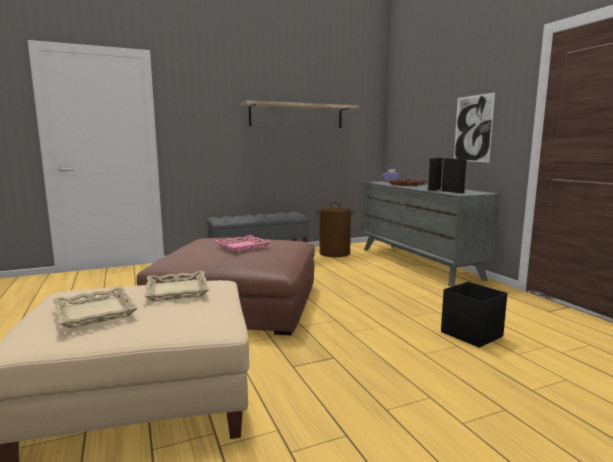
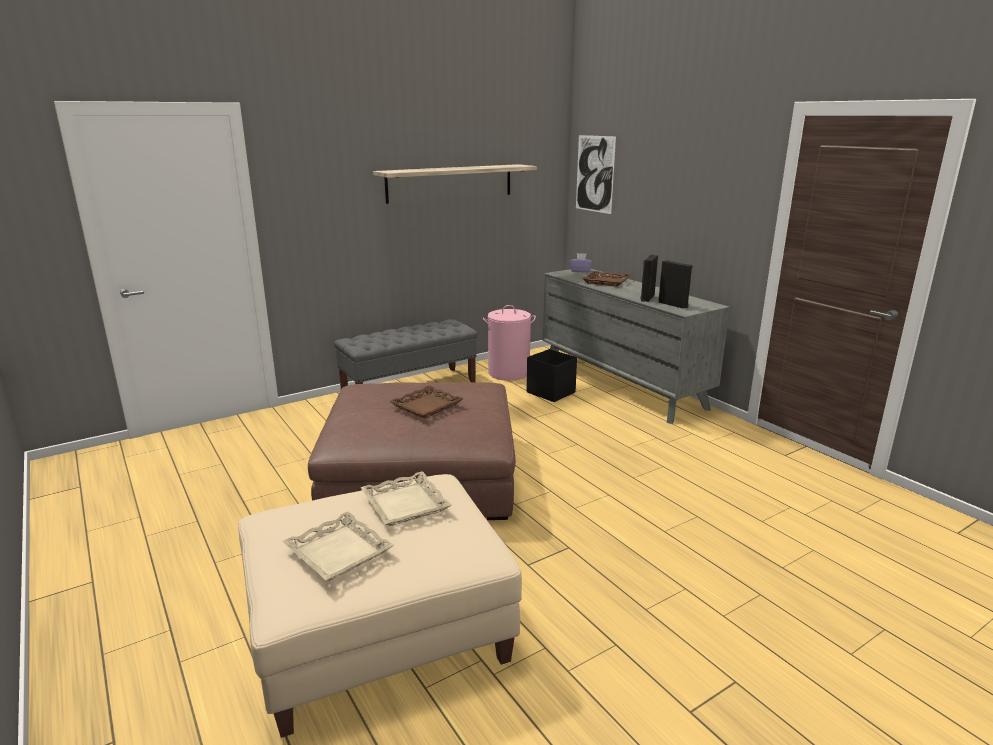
camera: 10 degrees left, 10 degrees up
pink tray [216,235,271,252] -> brown tray [389,385,464,419]
brown laundry basket [316,202,355,257] -> pink laundry basket [483,305,536,381]
black storage box [441,282,507,348] -> black storage box moved to [527,349,577,402]
picture [454,92,495,162] -> picture moved to [576,135,616,214]

